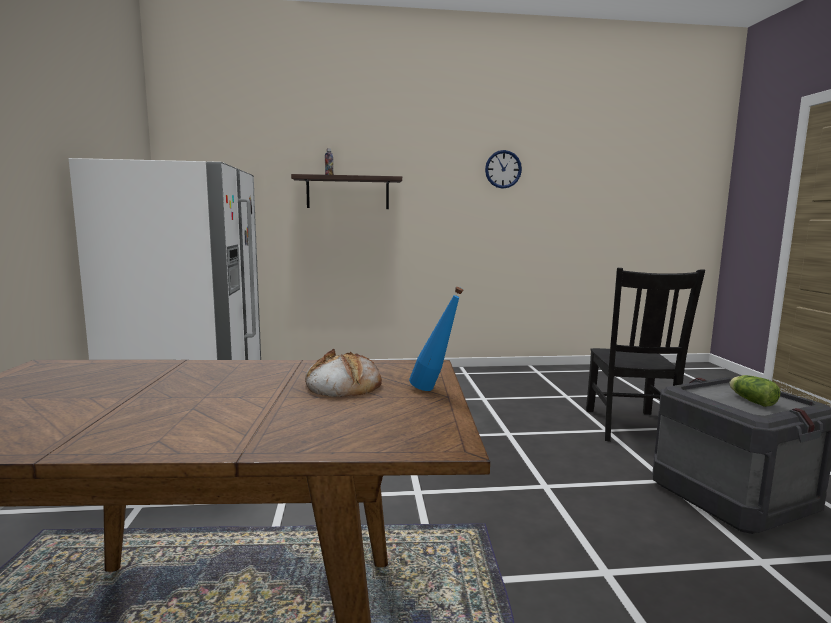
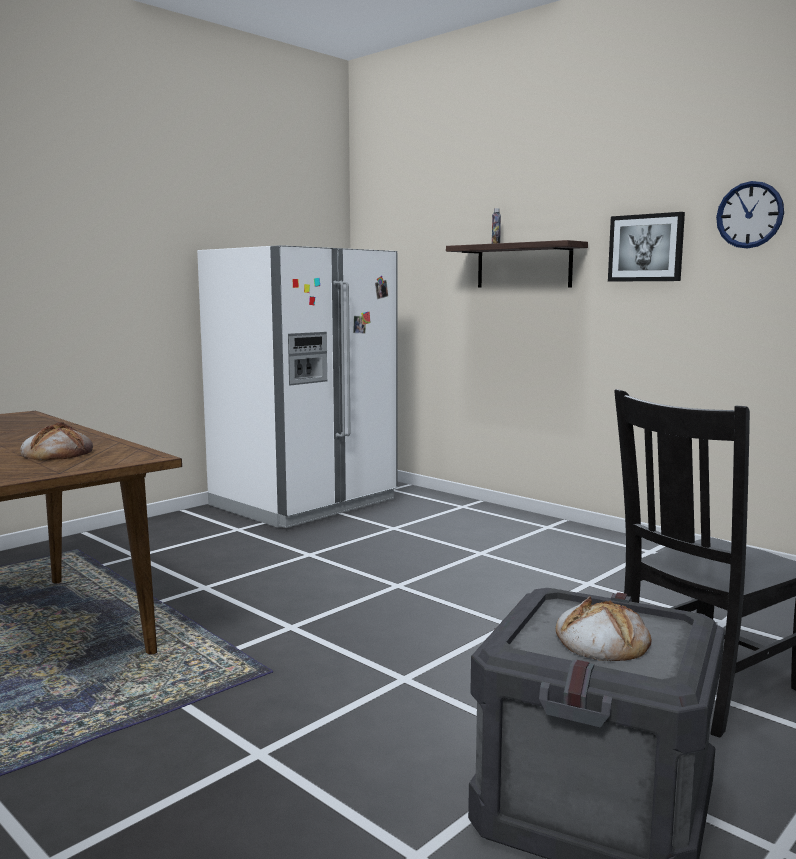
camera: 50 degrees right, 0 degrees up
blue bottle [409,287,463,391] -> none
lettuce [730,375,780,407] -> bread [556,596,652,661]
none -> picture [608,212,685,282]

